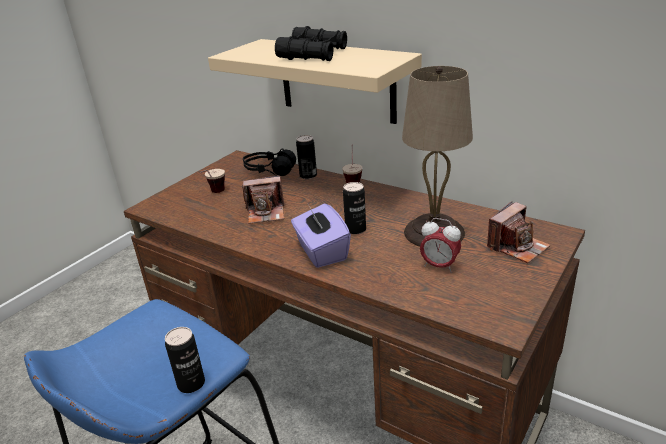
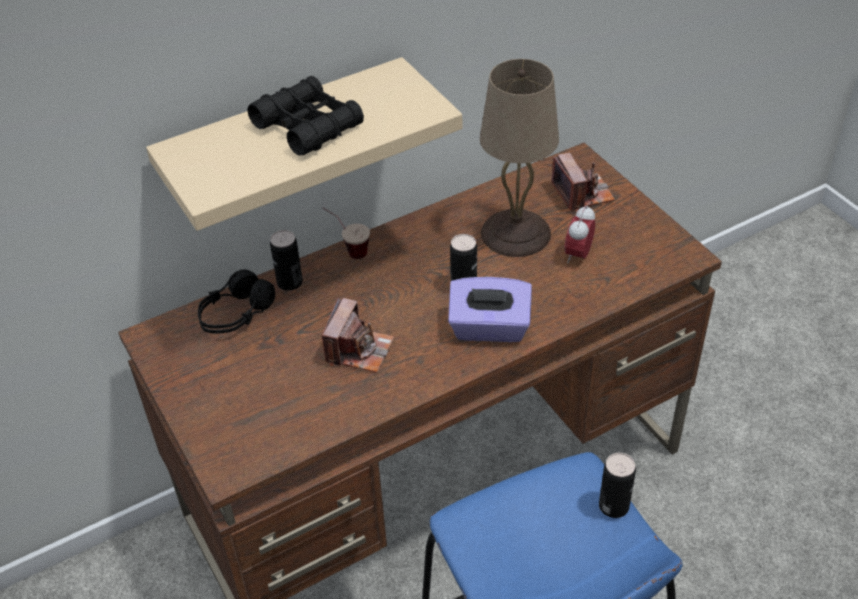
camera: 65 degrees left, 15 degrees up
cup [201,169,225,193] -> none
alarm clock [420,218,461,273] -> alarm clock turned 150 degrees clockwise [564,205,595,263]

